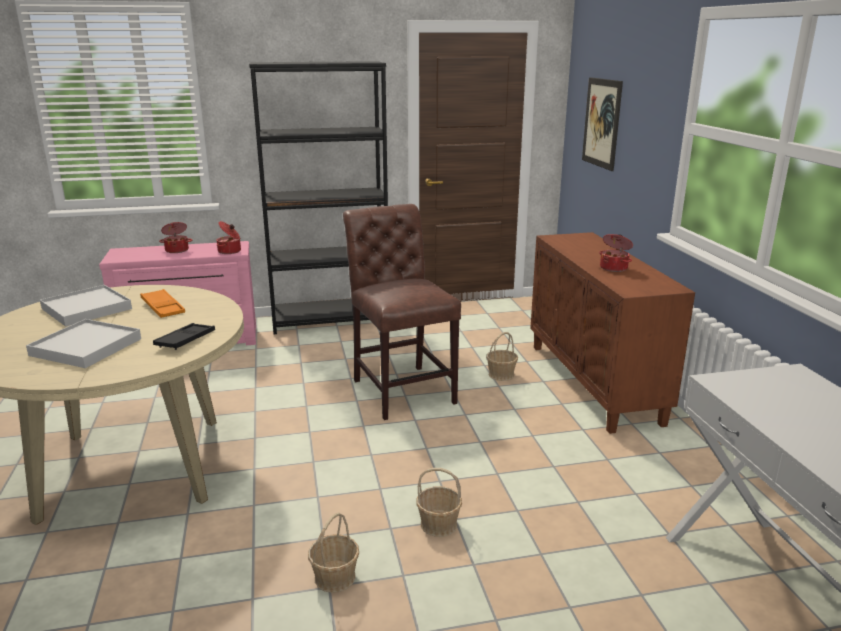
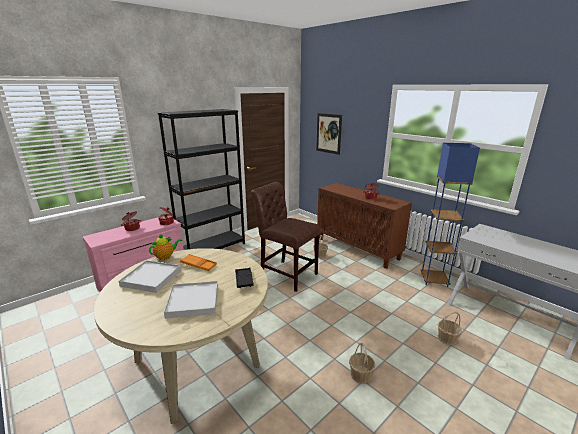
camera: 30 degrees left, 0 degrees up
basket [416,468,462,537] -> basket moved to [438,312,462,345]
none -> teapot [149,234,182,260]
none -> blue floor lamp [421,143,480,287]

